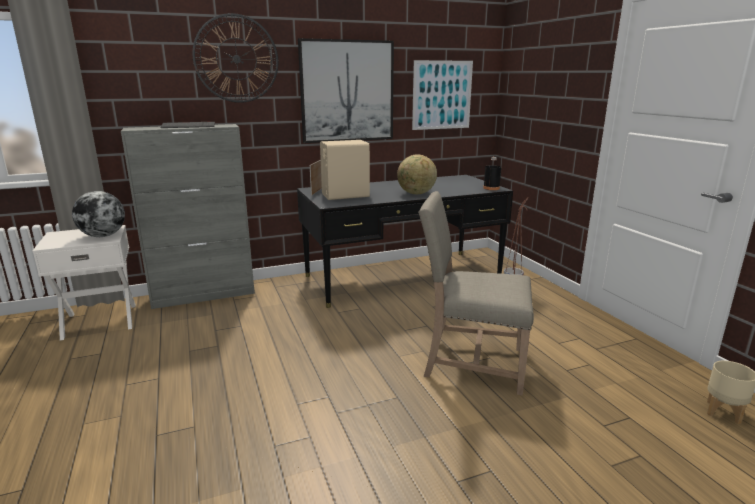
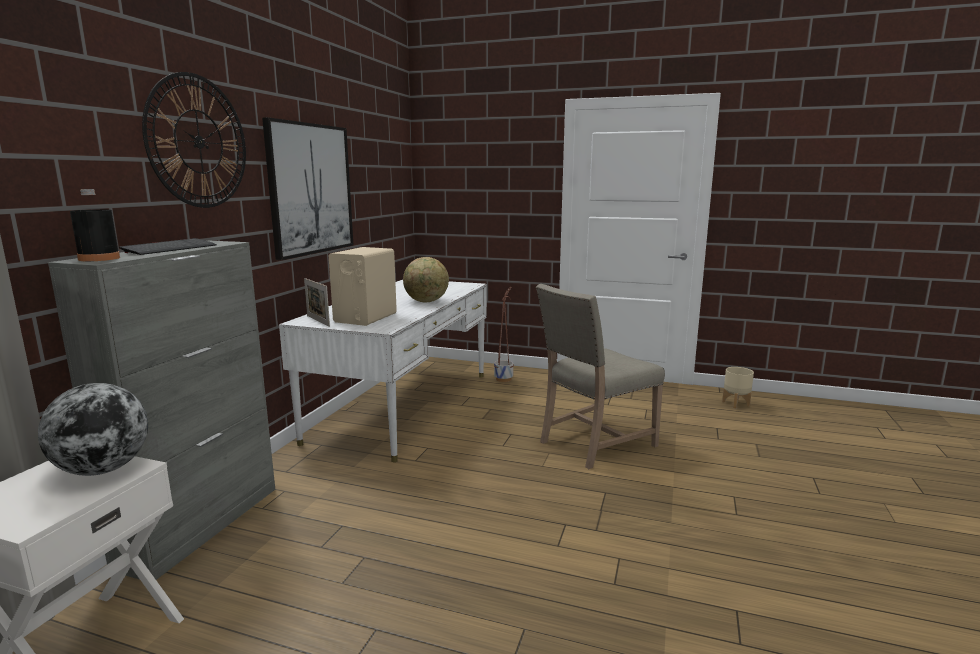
camera: 50 degrees left, 5 degrees down
black desk [297,175,513,308] -> white desk [279,280,487,462]
picture [412,60,473,130] -> none
black bottle [483,157,501,190] -> black bottle moved to [70,189,120,261]

